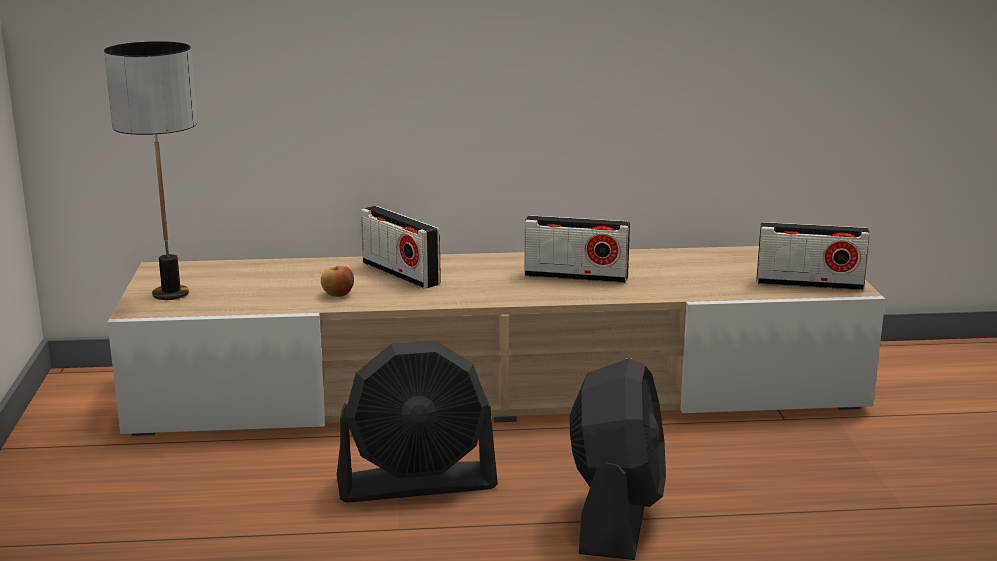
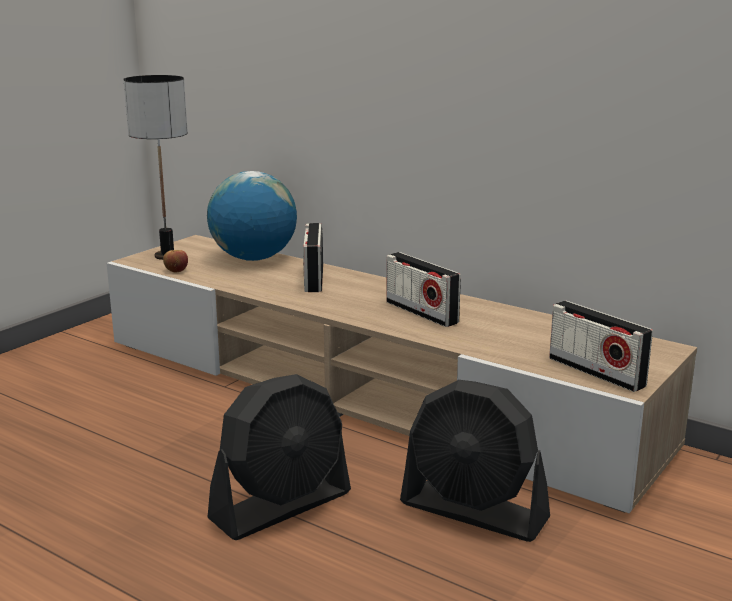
camera: 40 degrees right, 0 degrees up
apple [321,266,354,297] -> apple moved to [163,249,188,272]
black fan [337,341,498,503] -> black fan moved to [400,380,550,542]
none -> globe [207,171,297,261]

